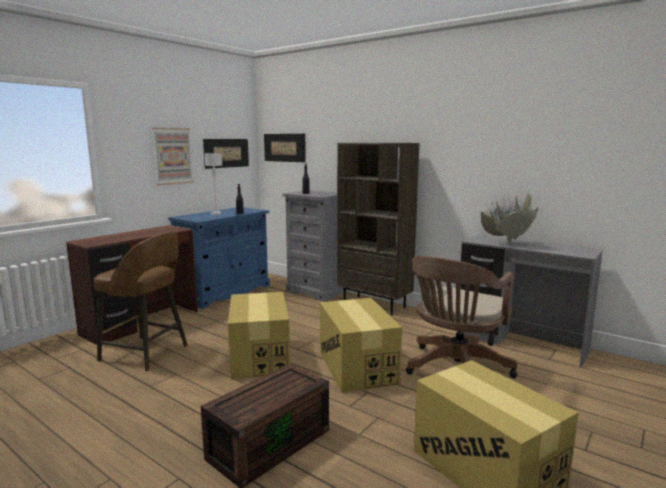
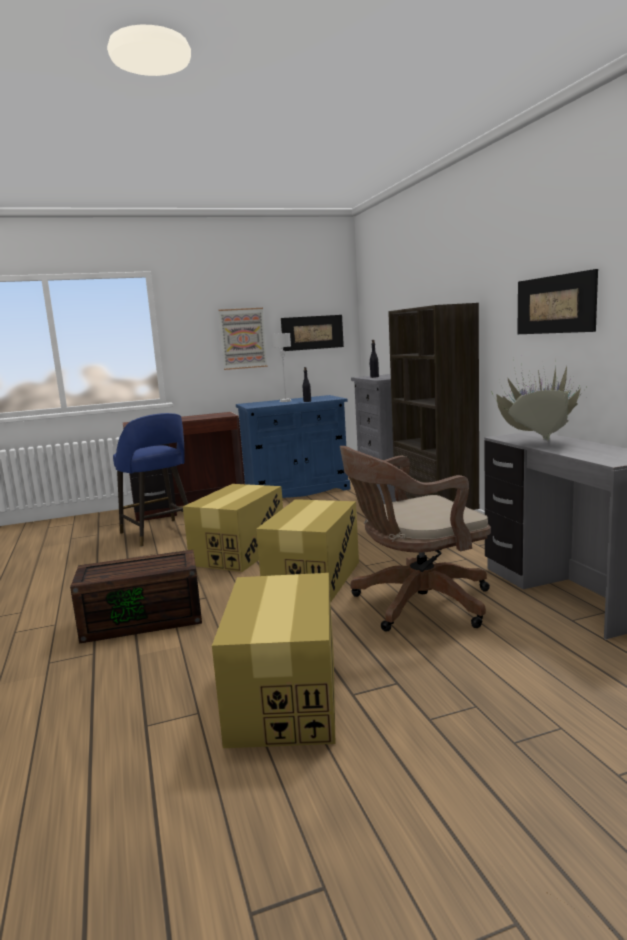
camera: 35 degrees right, 0 degrees up
brown stool [94,232,188,372] -> blue stool [113,413,188,547]
picture [264,134,306,162] -> picture moved to [517,269,598,334]

